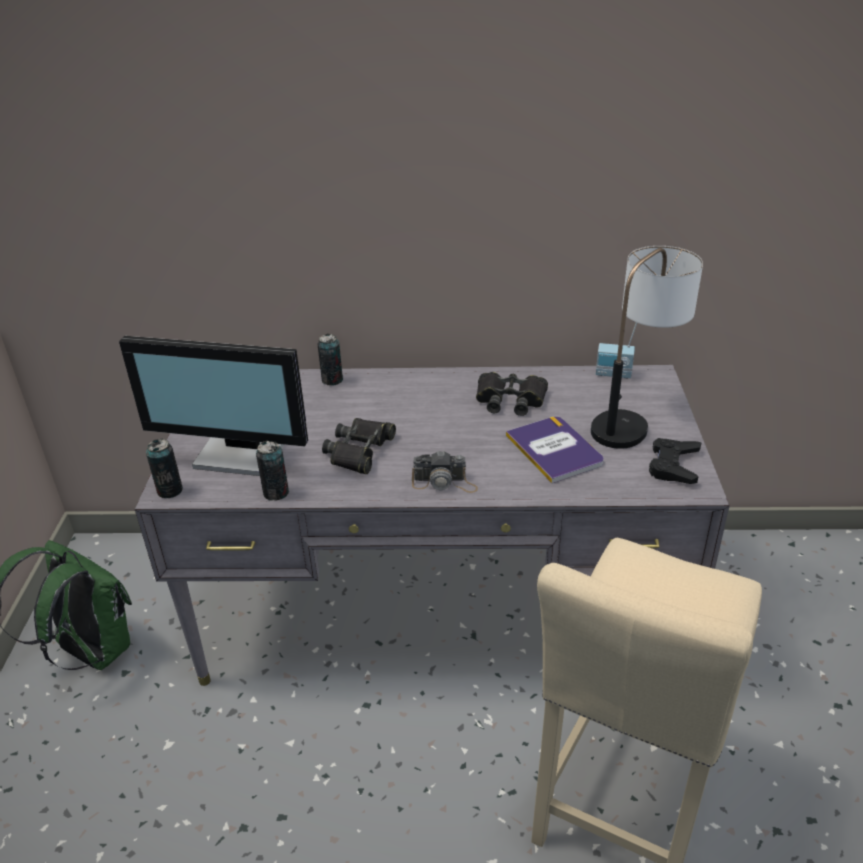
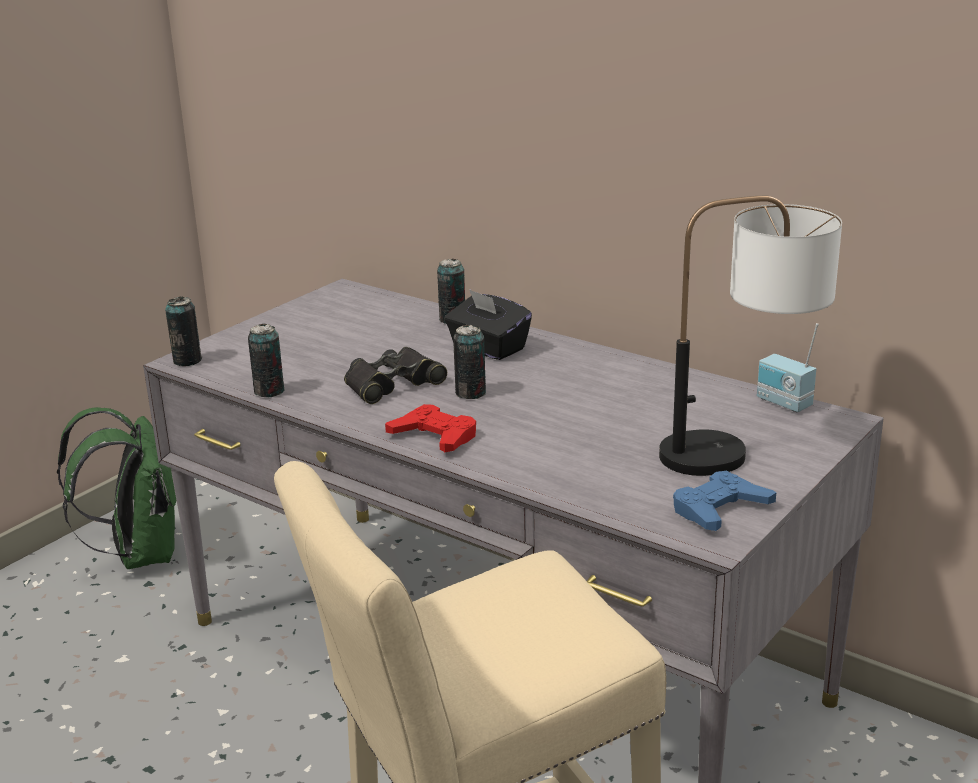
camera: 35 degrees right, 10 degrees down
monitor [119,336,308,476] -> none
camera [412,452,478,493] -> red game controller [385,404,476,452]
black binoculars [476,372,548,416] -> none
book [506,416,604,483] -> none
black game controller [649,438,702,484] -> blue game controller [673,471,776,531]
none -> black tissue box [444,289,532,360]
none -> can [453,325,486,399]

